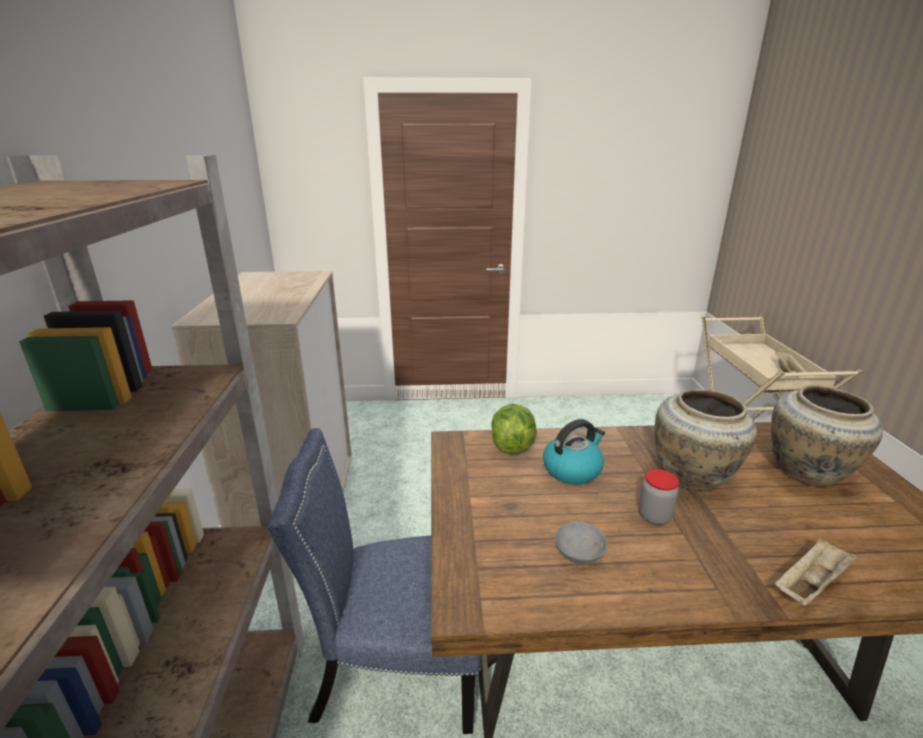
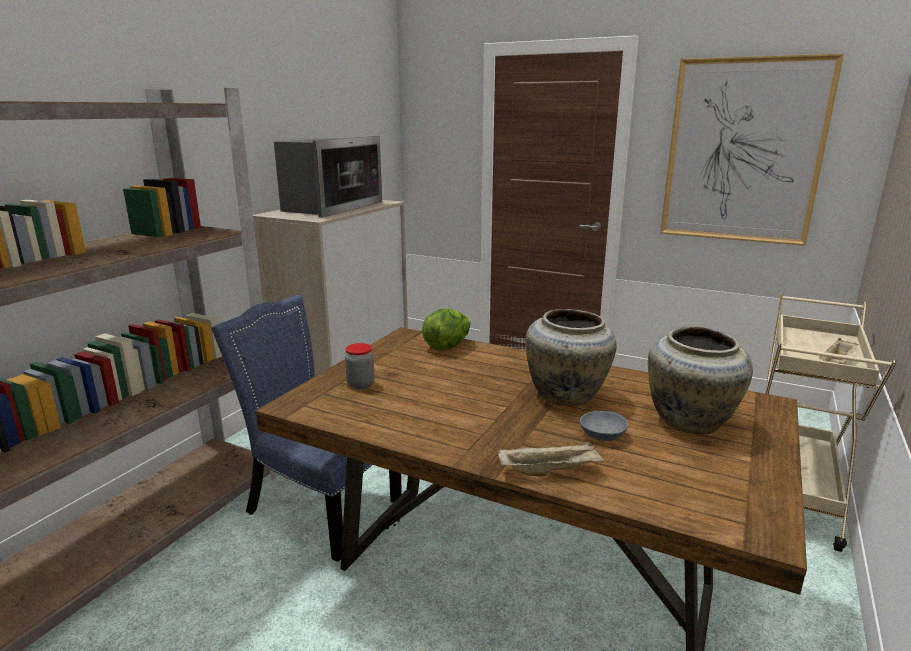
camera: 30 degrees right, 5 degrees down
kettle [543,419,605,484] -> none
grey bowl [555,522,607,564] -> grey bowl moved to [580,411,628,441]
jar [639,469,679,525] -> jar moved to [345,343,374,389]
none -> microwave [274,136,382,218]
none -> picture [660,53,844,246]

